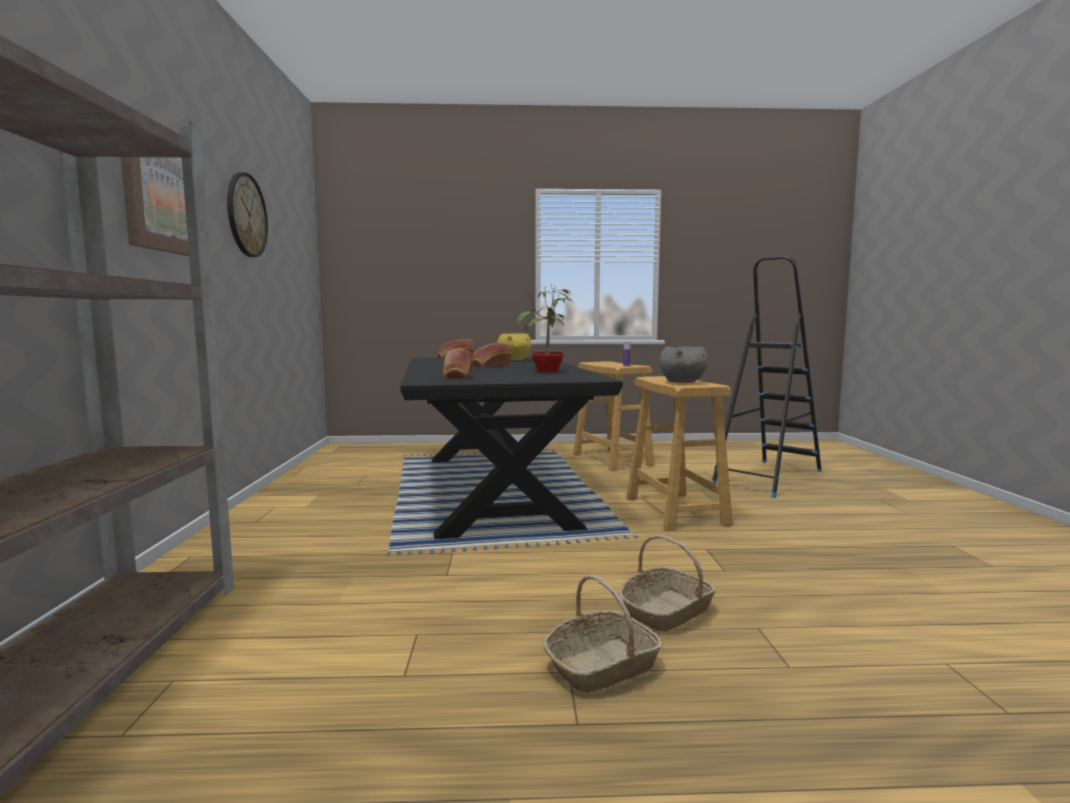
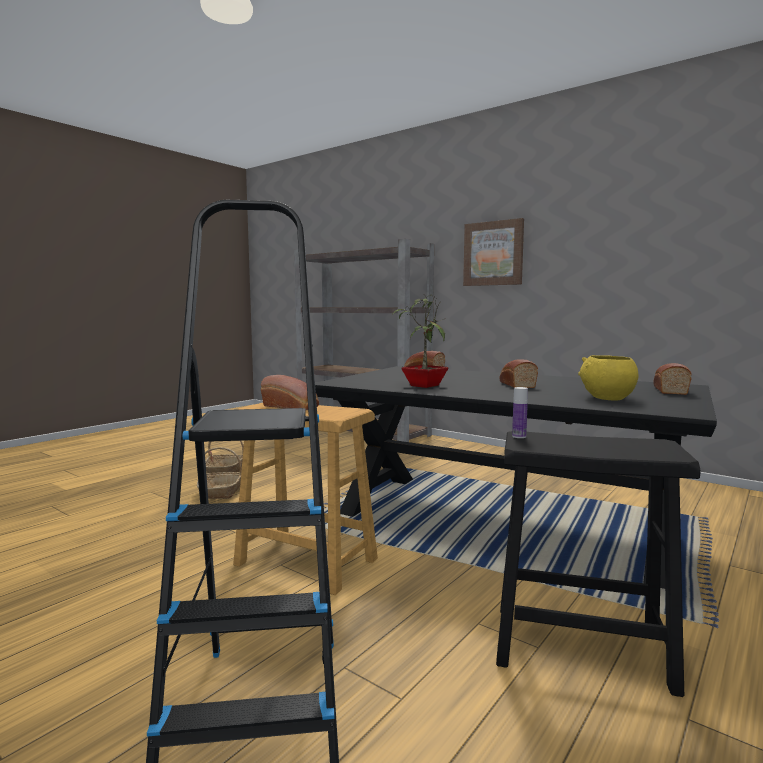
camera: 130 degrees right, 0 degrees up
wall clock [227,172,268,257] -> none
beige stool [573,361,655,471] -> black stool [496,431,701,697]
grey bowl [660,346,708,383] -> bread [261,375,319,411]

